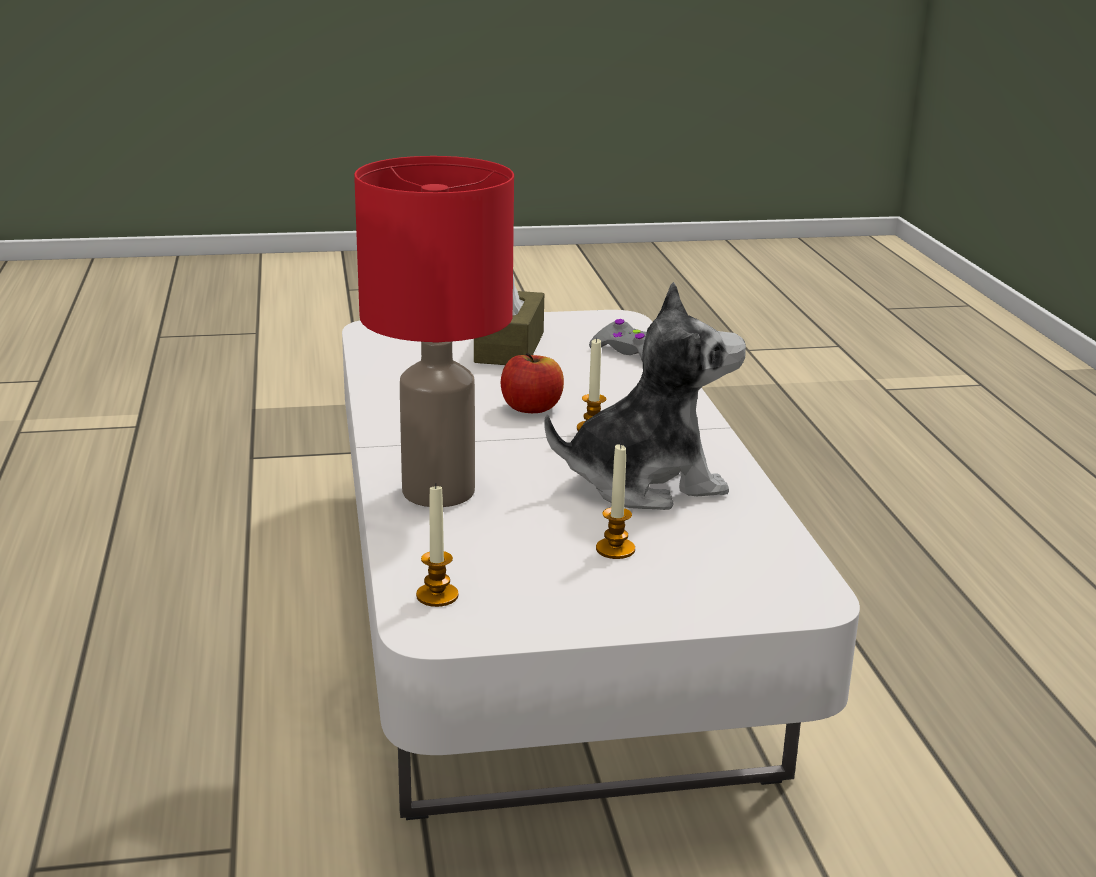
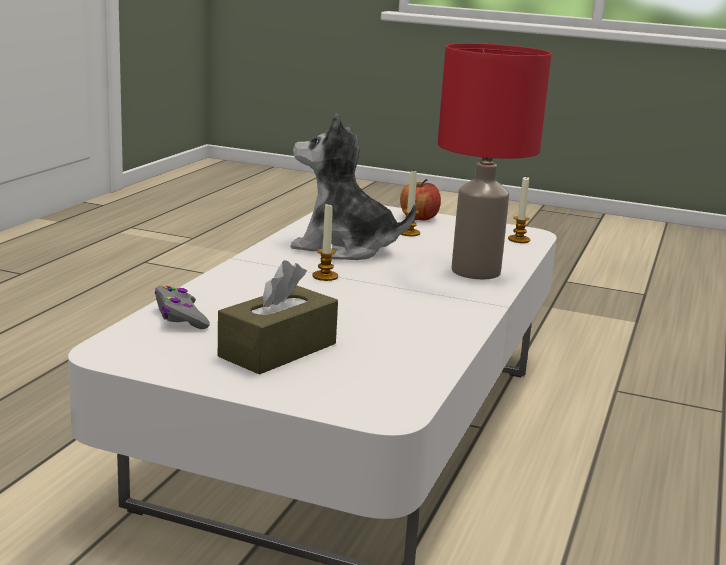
camera: 150 degrees left, 5 degrees down
apple [501,353,564,413] -> apple moved to [400,179,441,220]

